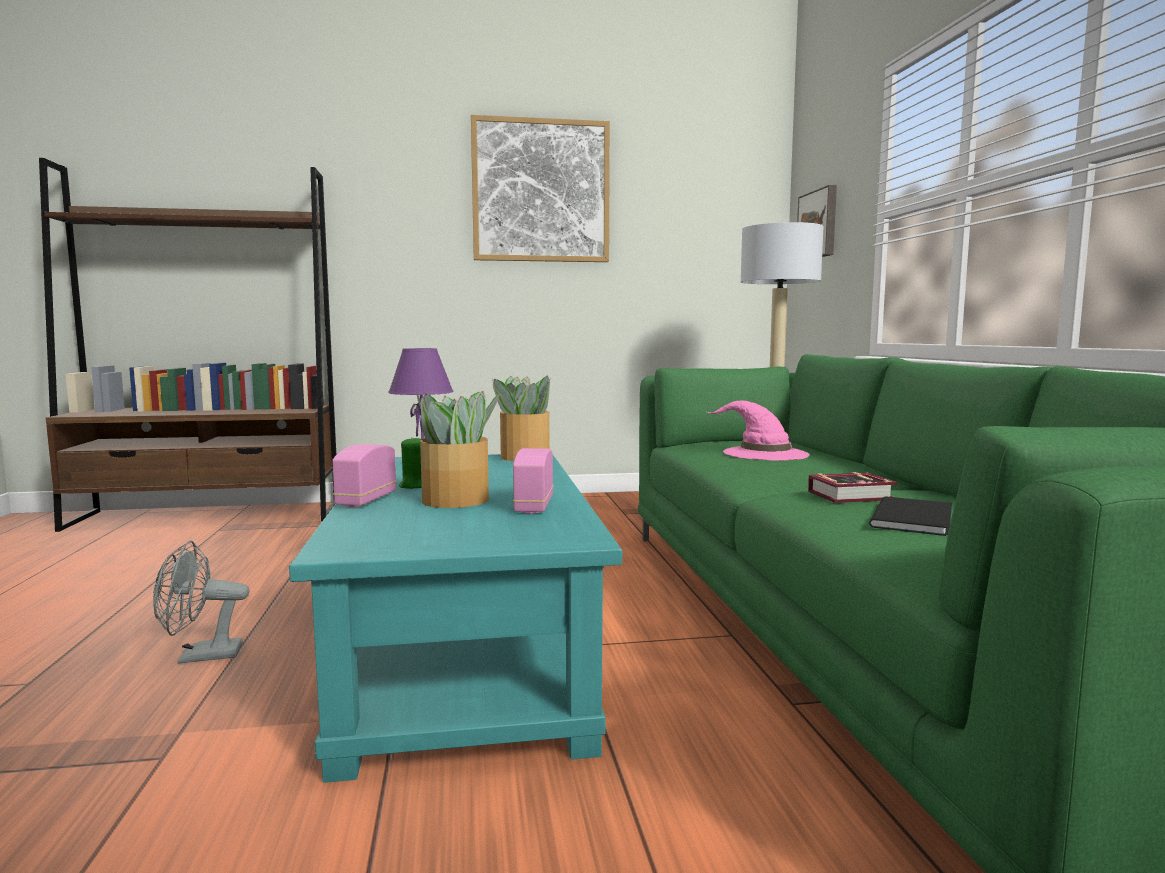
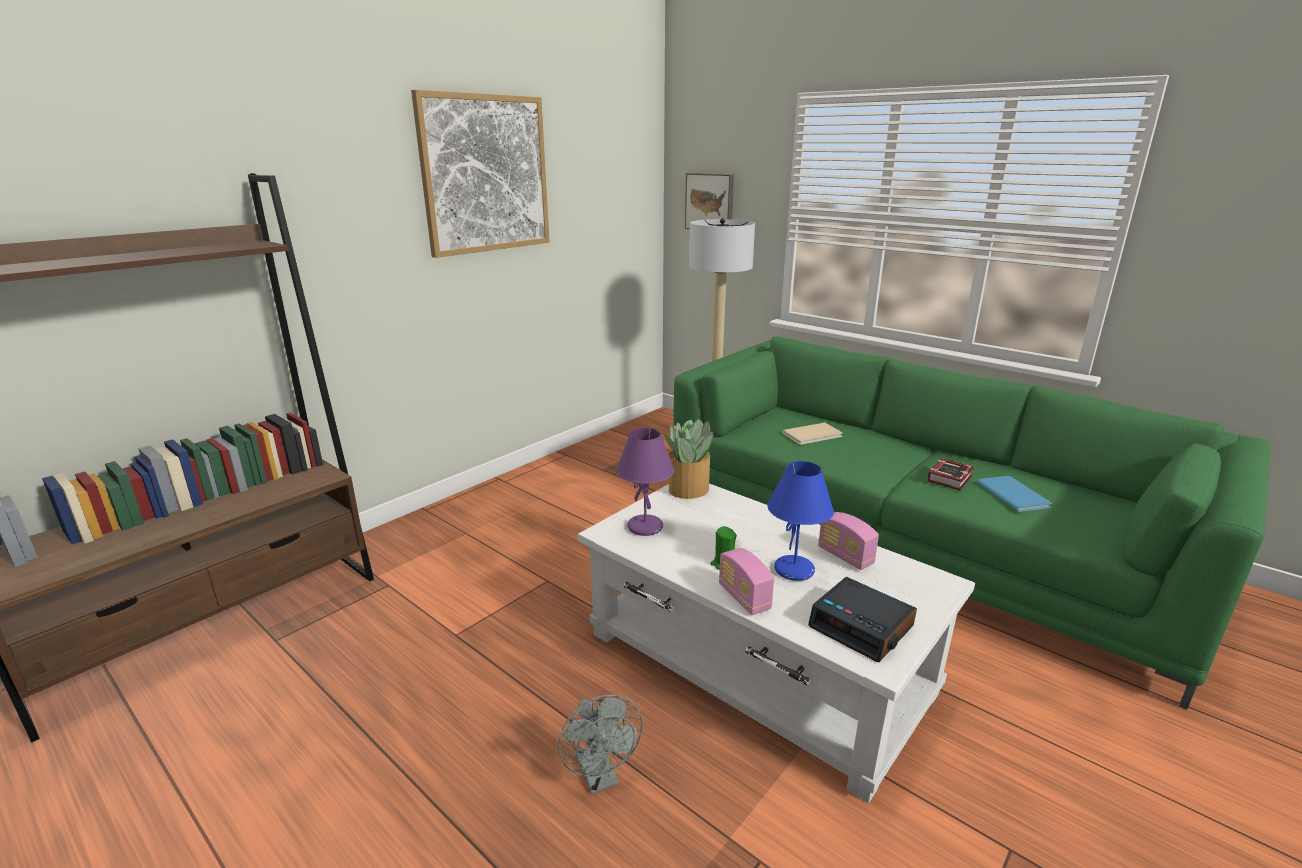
camera: 40 degrees left, 15 degrees up
grey fan [153,541,250,663] -> grey fan turned 60 degrees counterclockwise [558,695,642,794]
turquoise coffee table [289,454,622,783] -> white coffee table [578,483,975,803]
potted plant [417,391,500,508] -> blue table lamp [767,461,834,581]
pink hat [705,400,810,461] -> beige book [782,423,843,445]
black book [869,497,952,536] -> blue book [976,476,1052,512]
none -> alarm clock [808,577,917,662]

